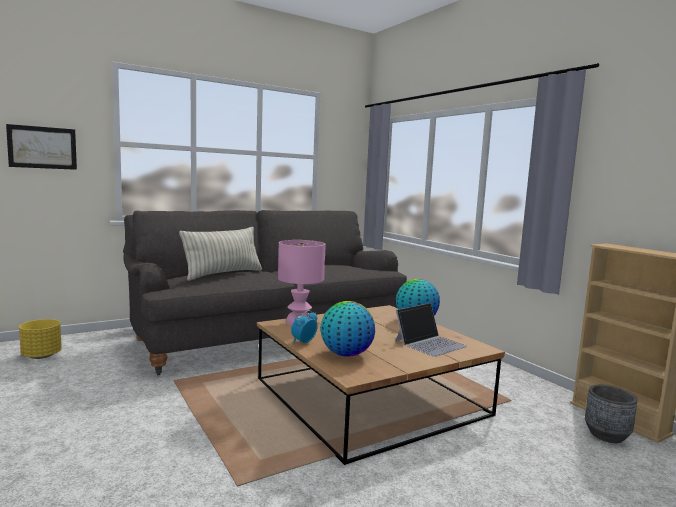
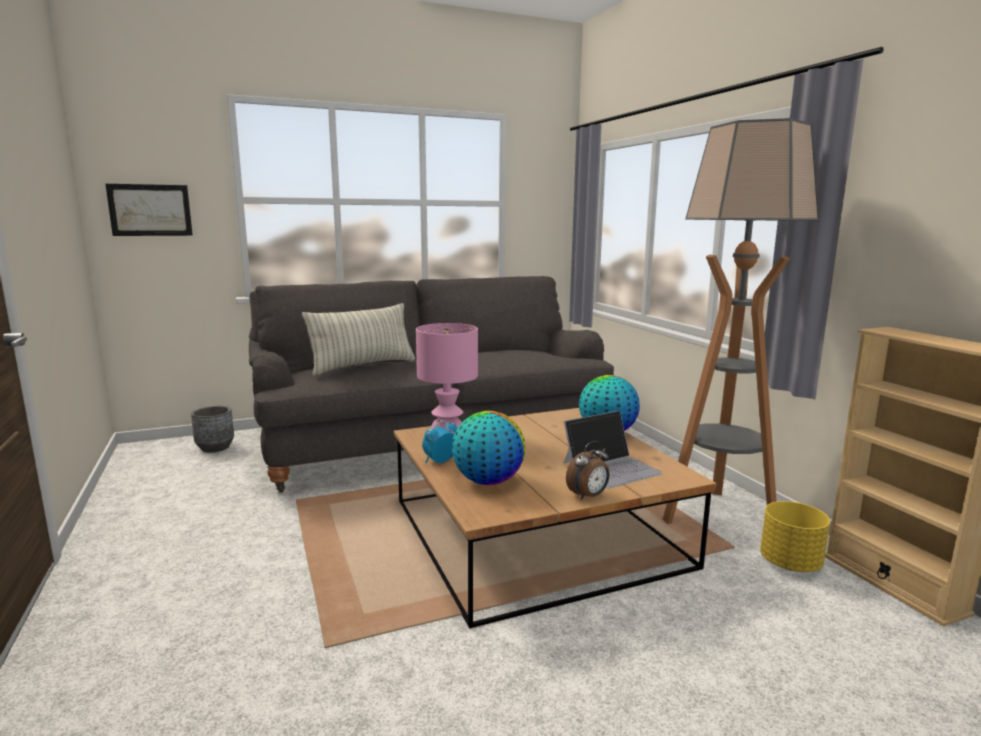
camera: 10 degrees right, 5 degrees up
yellow planter [19,319,62,359] -> yellow planter moved to [760,501,830,572]
grey planter [585,385,638,443] -> grey planter moved to [191,406,234,453]
none -> alarm clock [566,441,610,500]
none -> floor lamp [663,118,819,524]

